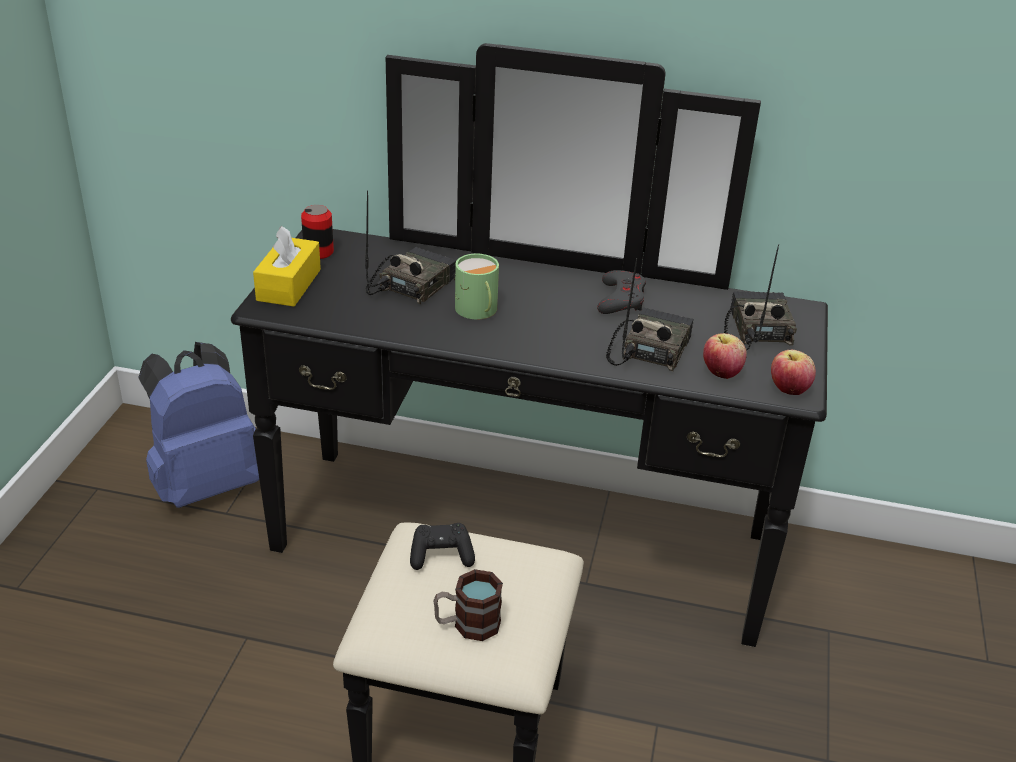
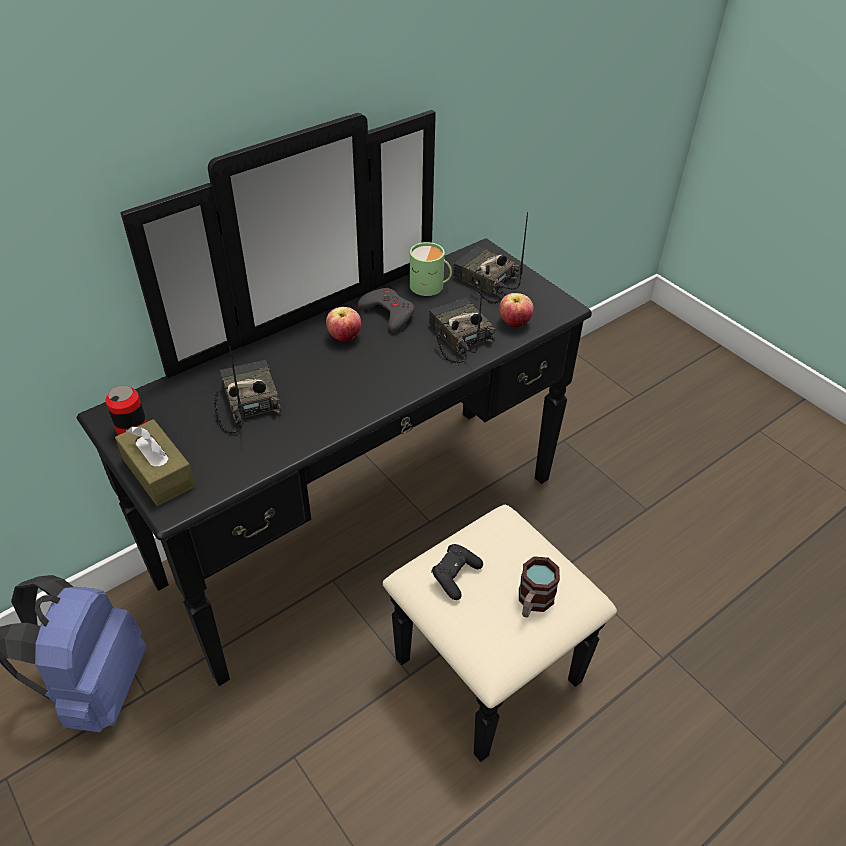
camera: 50 degrees left, 10 degrees up
yellow tissue box [253,226,321,307] -> brown tissue box [115,419,196,506]
green mug [454,254,499,319] -> green mug moved to [410,242,452,296]
apple [771,350,816,395] -> apple moved to [326,307,361,342]

